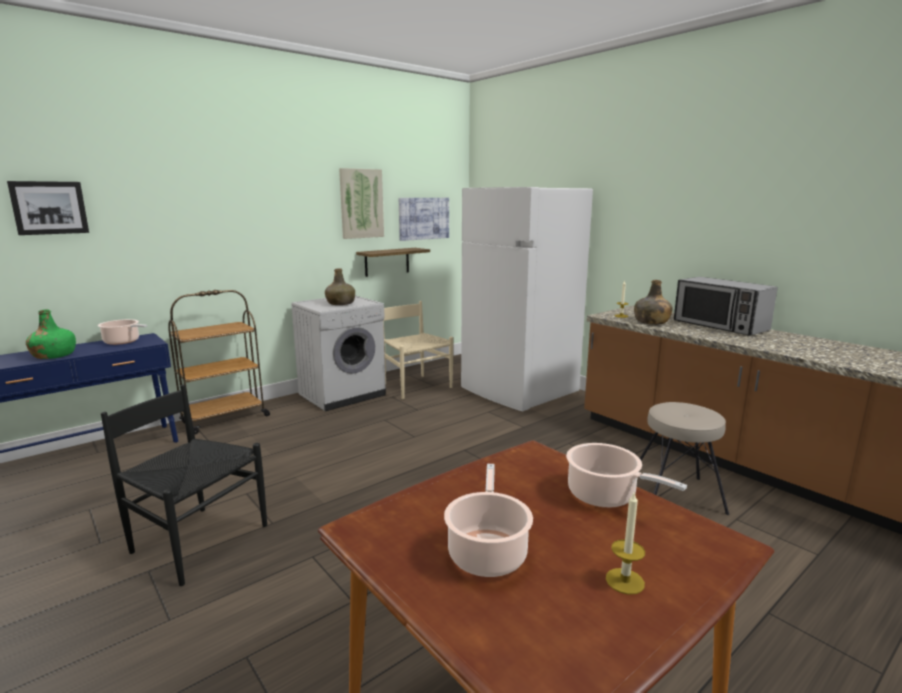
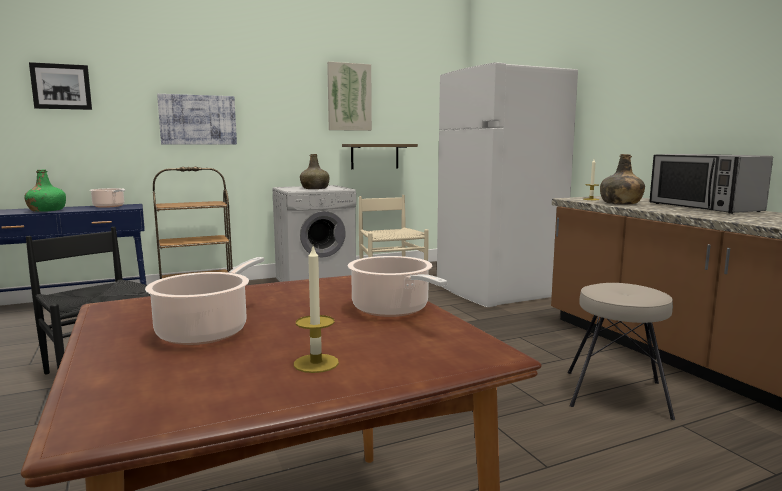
camera: 15 degrees right, 5 degrees down
picture [399,198,449,241] -> picture moved to [157,94,237,145]

